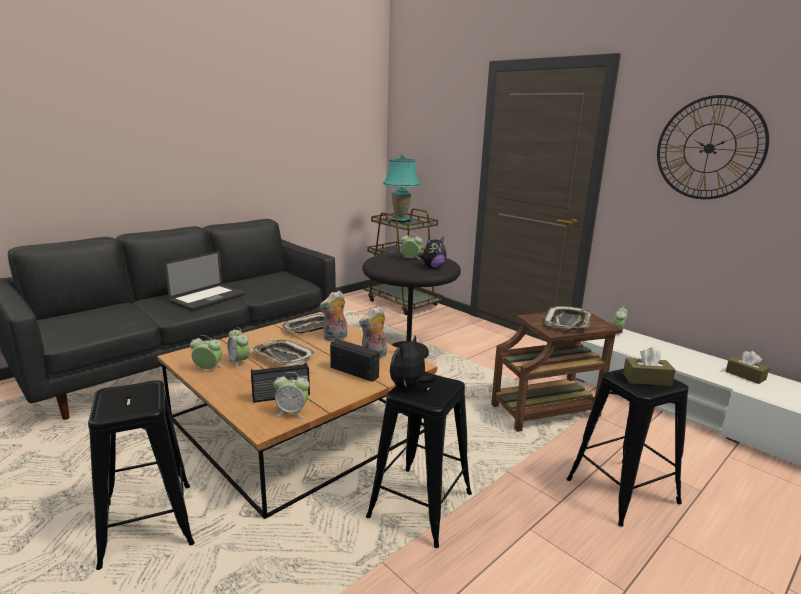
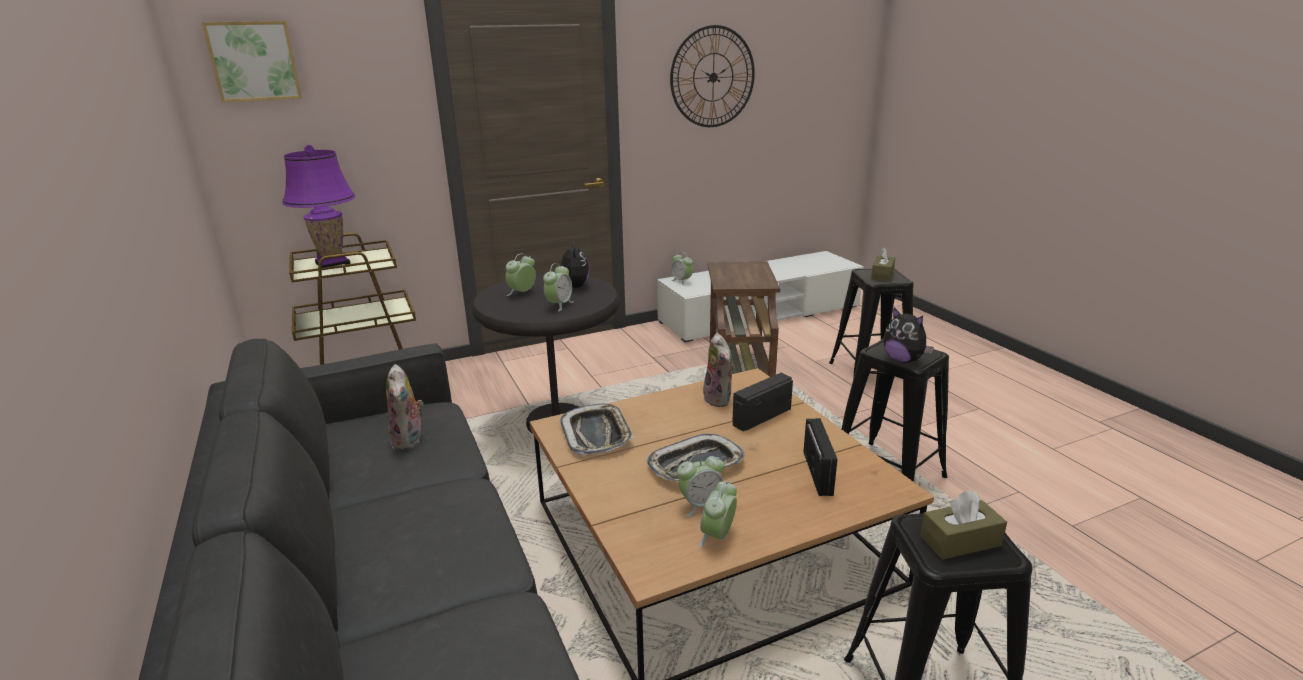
camera: 70 degrees left, 5 degrees up
laptop [165,251,244,311] -> none
alarm clock [273,372,309,418] -> alarm clock moved to [543,263,574,312]
plush toy [320,291,347,341] -> plush toy moved to [386,364,423,450]
turquoise table lamp [383,154,420,223] -> purple table lamp [282,145,356,268]
tray [544,306,592,330] -> none
brown tissue box [726,351,770,384] -> brown tissue box moved to [920,490,1007,560]
none -> picture [202,21,302,103]

